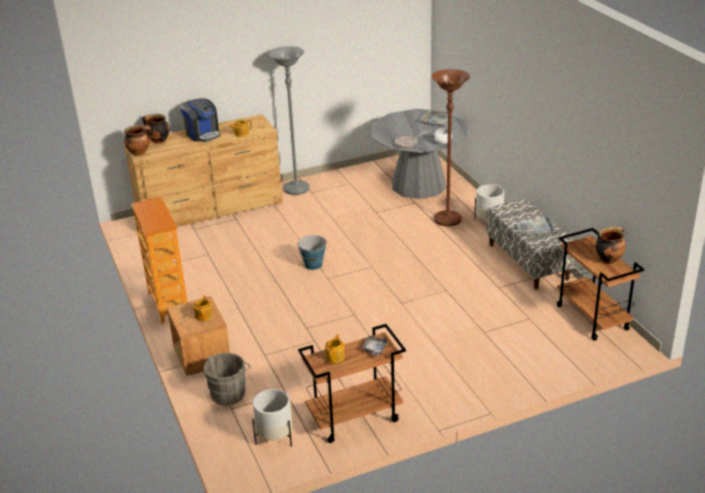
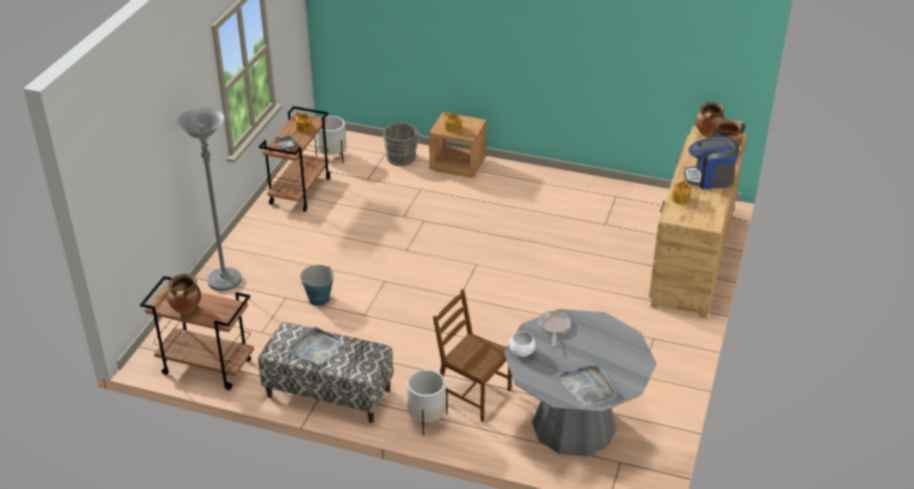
camera: 130 degrees right, 5 degrees up
bookcase [131,197,187,323] -> none
grey floor lamp [268,46,309,195] -> grey floor lamp moved to [176,108,242,291]
bucket [297,235,327,270] -> bucket moved to [300,265,334,306]
brown floor lamp [431,69,470,227] -> brown chair [433,289,512,422]

